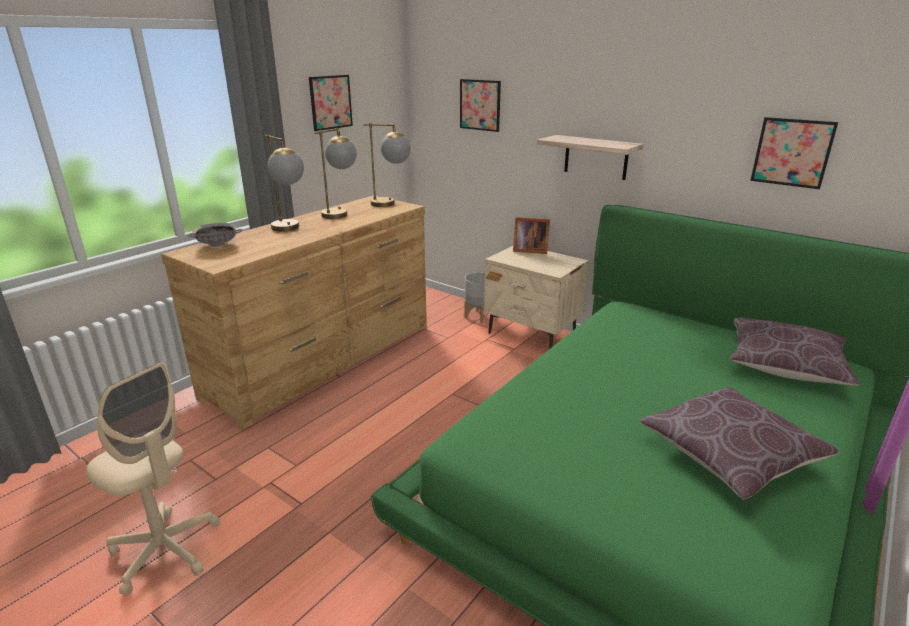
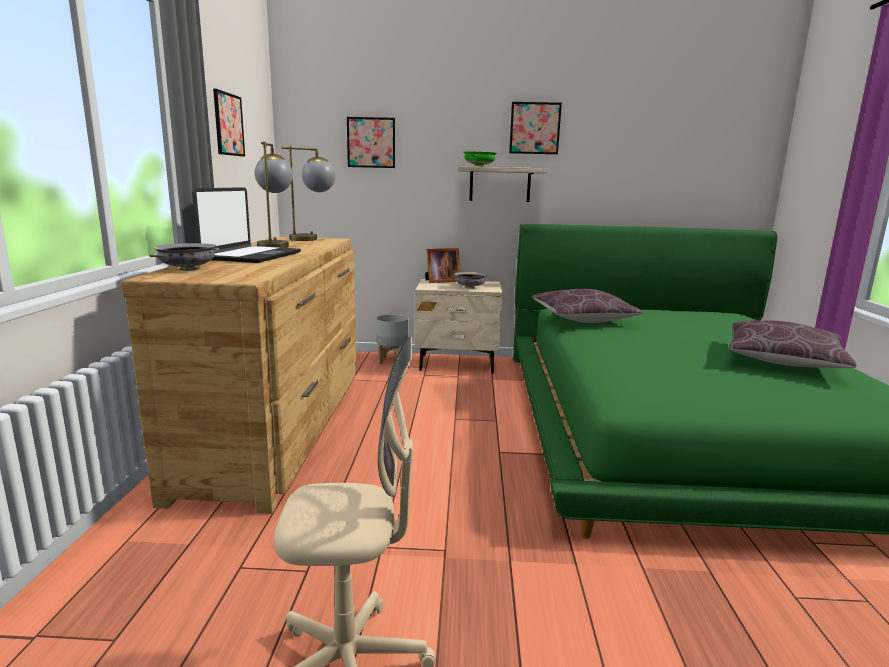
camera: 35 degrees left, 10 degrees down
table lamp [265,135,304,232] -> laptop [192,187,301,263]
brown pillow [730,318,860,386] -> brown pillow moved to [532,289,644,323]
picture [750,117,838,189] -> picture moved to [509,102,562,154]
none -> grey bowl [454,272,487,289]
none -> green bowl [464,152,497,167]

